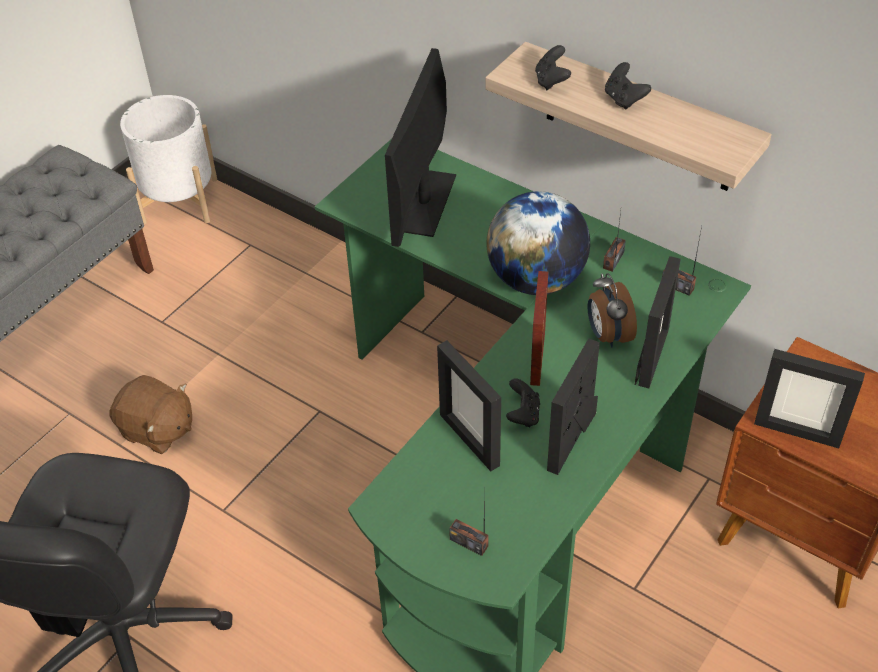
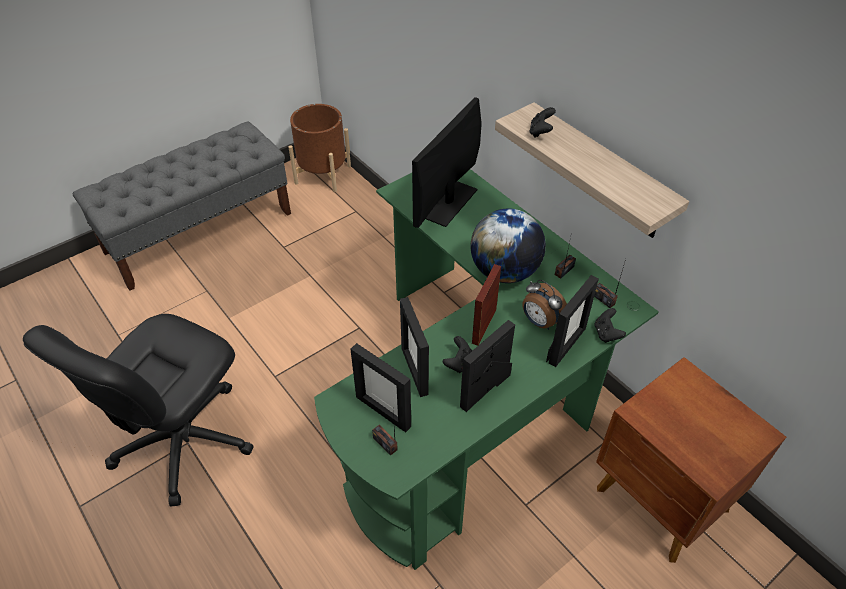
camera: 15 degrees right, 0 degrees up
brown plush toy [110,375,192,454] -> none
white planter [120,95,217,224] -> brown planter [288,104,351,192]
alarm clock [588,273,637,348] -> alarm clock turned 45 degrees counterclockwise [522,280,567,330]
black game controller [605,62,651,110] -> black game controller moved to [595,308,626,343]
picture frame [754,349,865,448] -> picture frame moved to [350,343,411,432]

